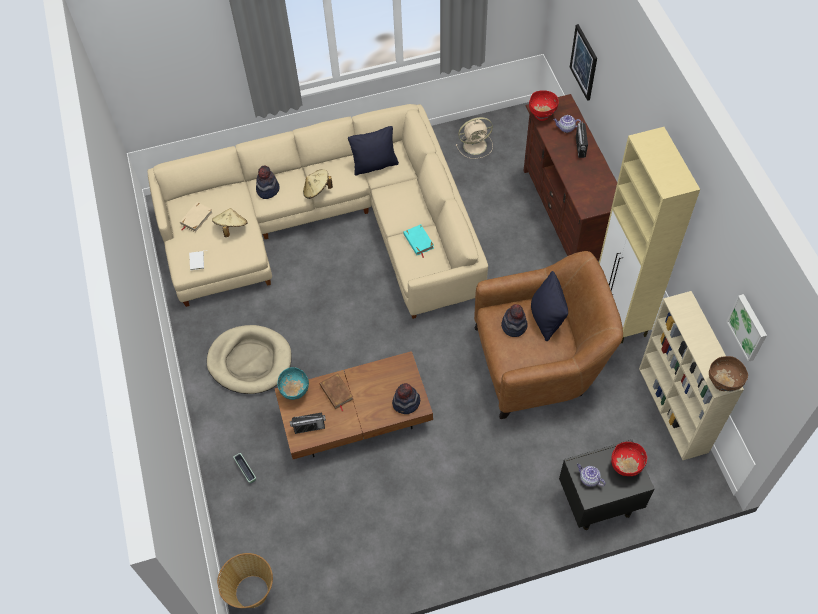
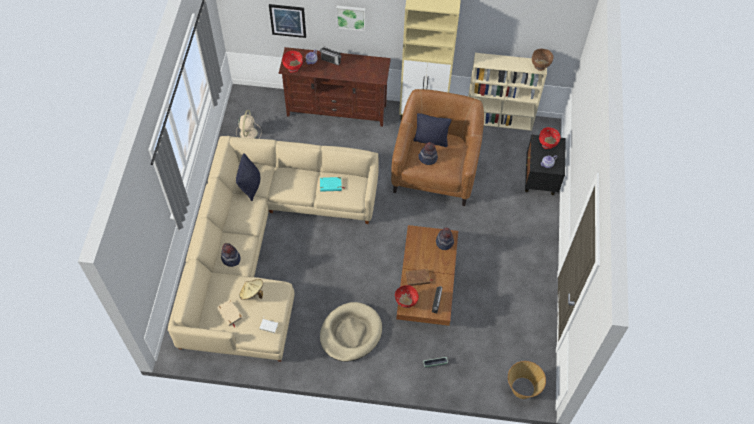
camera: 70 degrees left, 0 degrees up
turquoise bowl [277,367,309,400] -> red bowl [395,285,419,308]
beige hat [303,169,333,199] -> none
picture [726,294,767,362] -> picture moved to [336,5,366,31]

